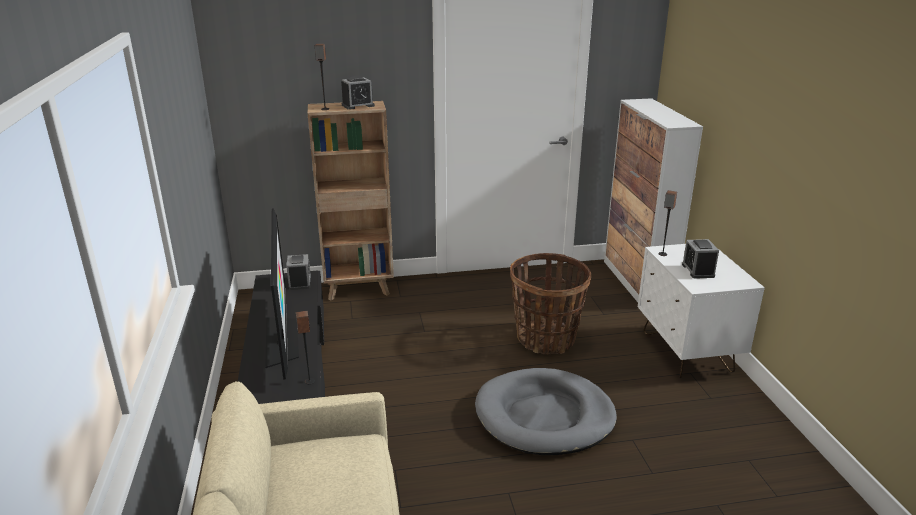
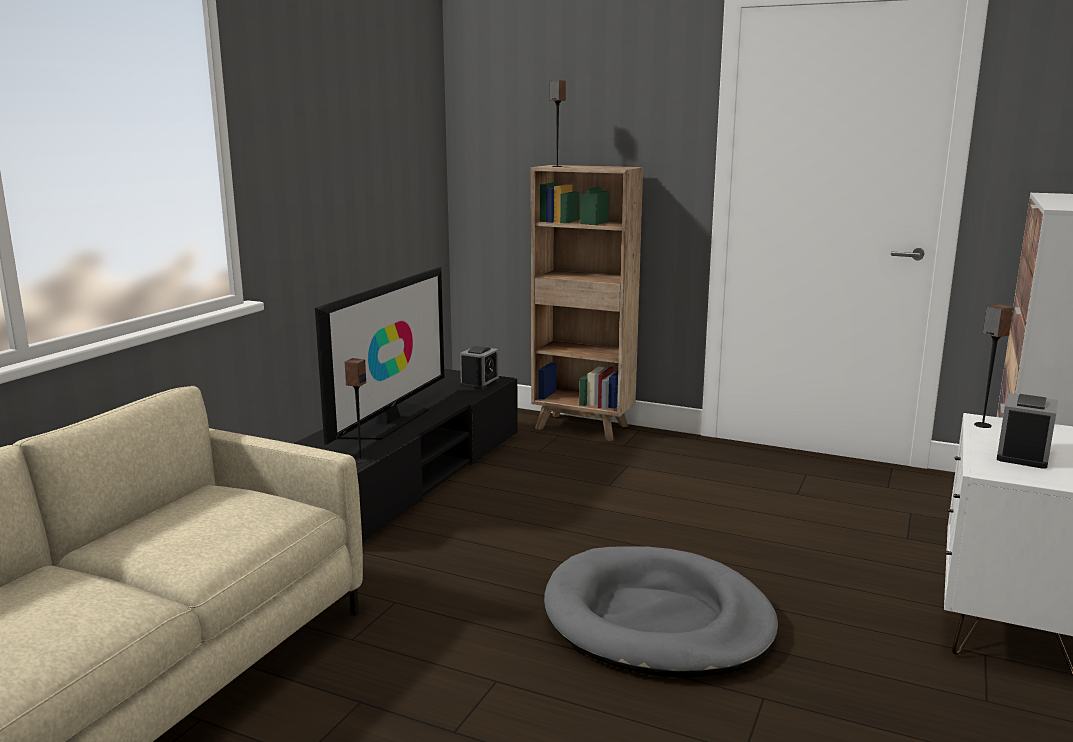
camera: 35 degrees right, 10 degrees down
alarm clock [341,76,375,110] -> none
basket [510,253,591,354] -> none

